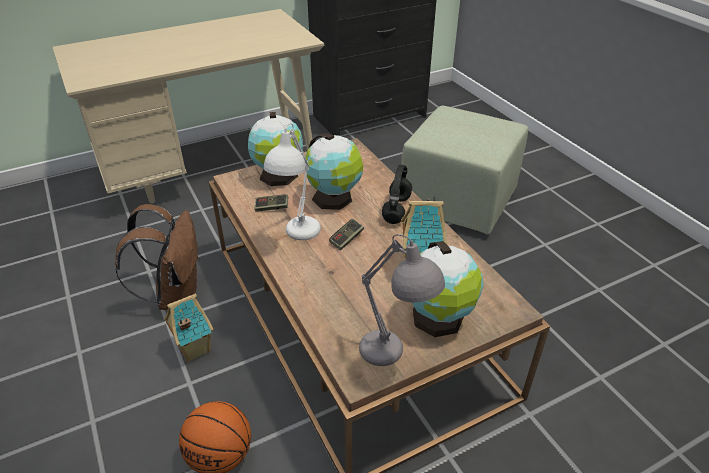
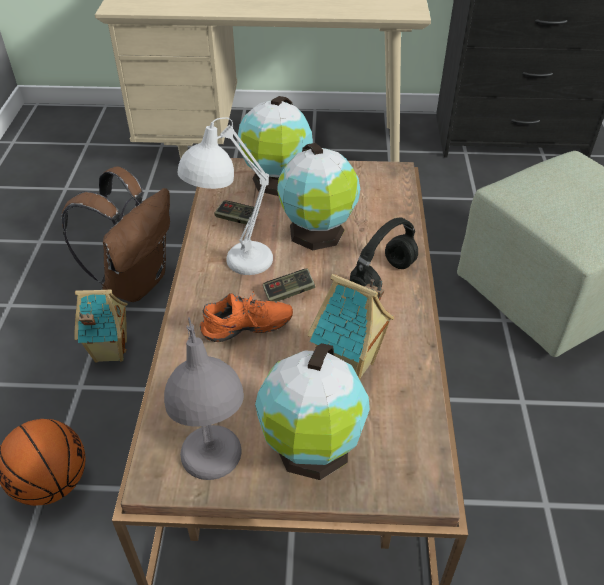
camera: 30 degrees right, 5 degrees up
none -> orange shoe [200,291,293,342]

